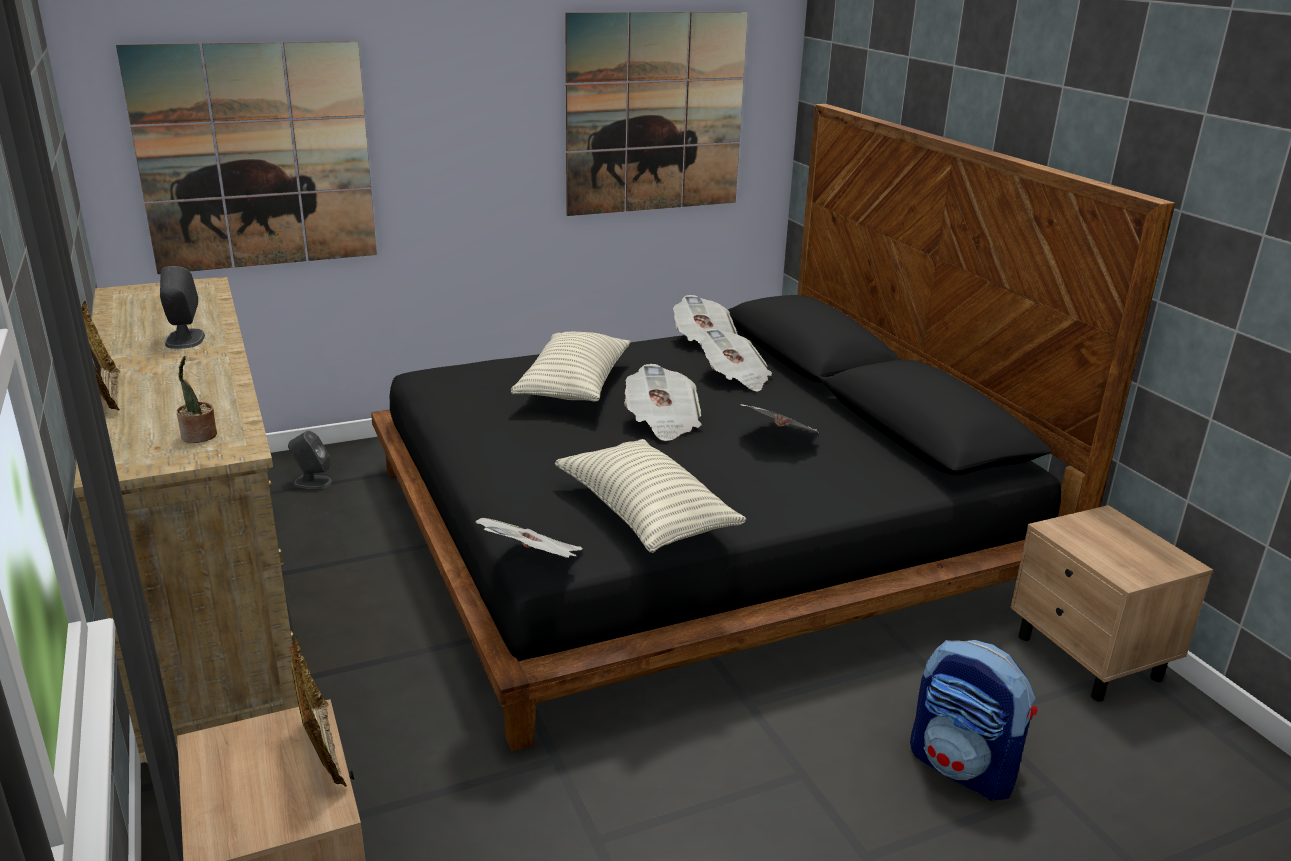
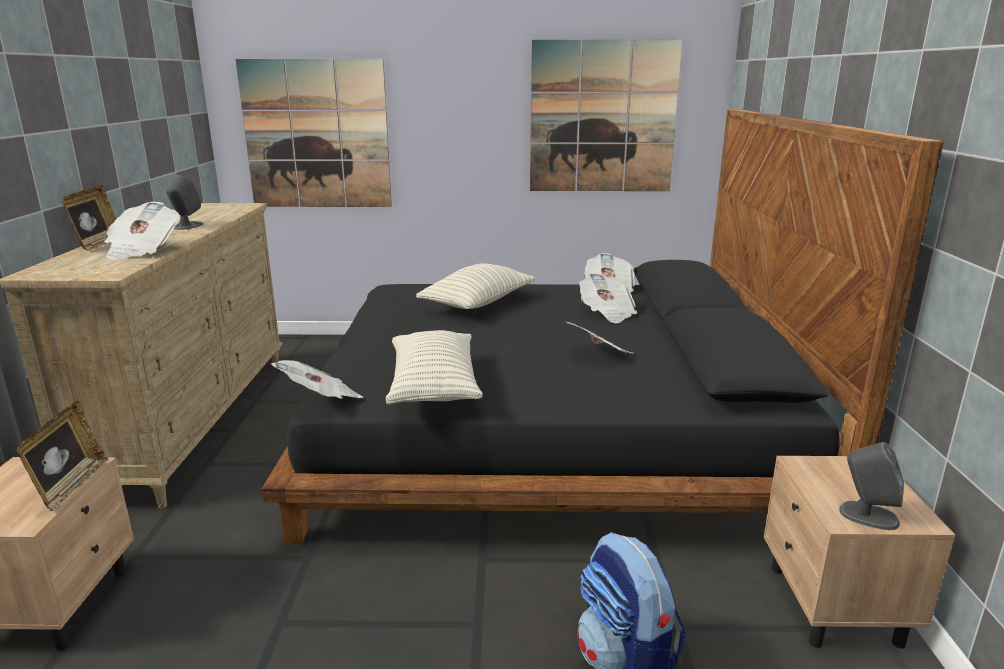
camera: 25 degrees right, 5 degrees down
potted plant [176,356,217,443] -> none
grey speaker [288,431,332,489] -> grey speaker moved to [839,442,904,530]
newspaper [624,364,701,441] -> newspaper moved to [104,202,180,260]

